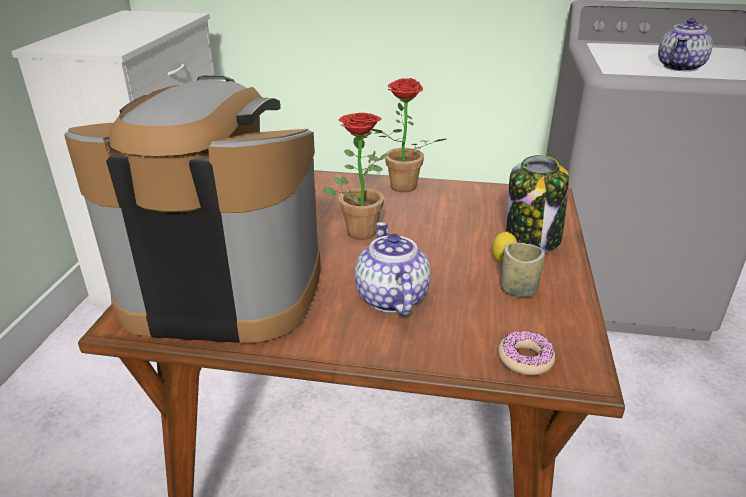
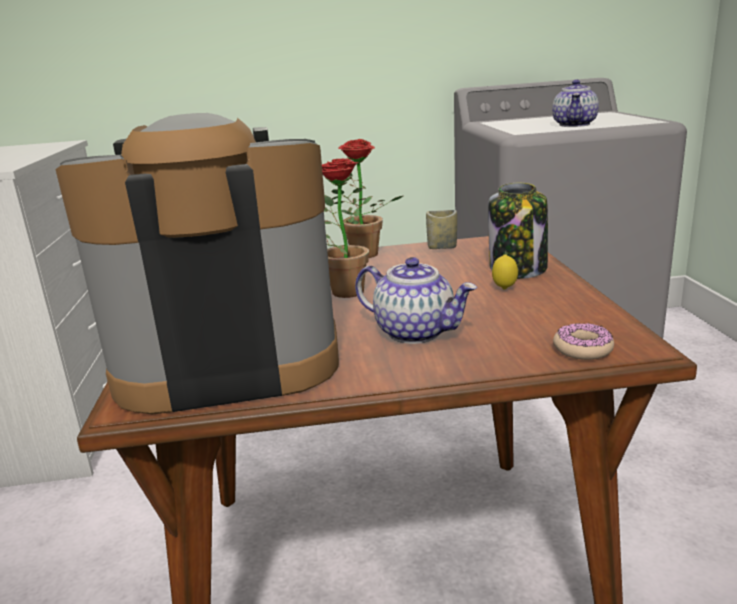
camera: 15 degrees left, 10 degrees down
teapot [355,222,431,316] -> teapot turned 150 degrees clockwise [355,257,477,344]
cup [501,243,545,297] -> cup moved to [426,210,457,249]

